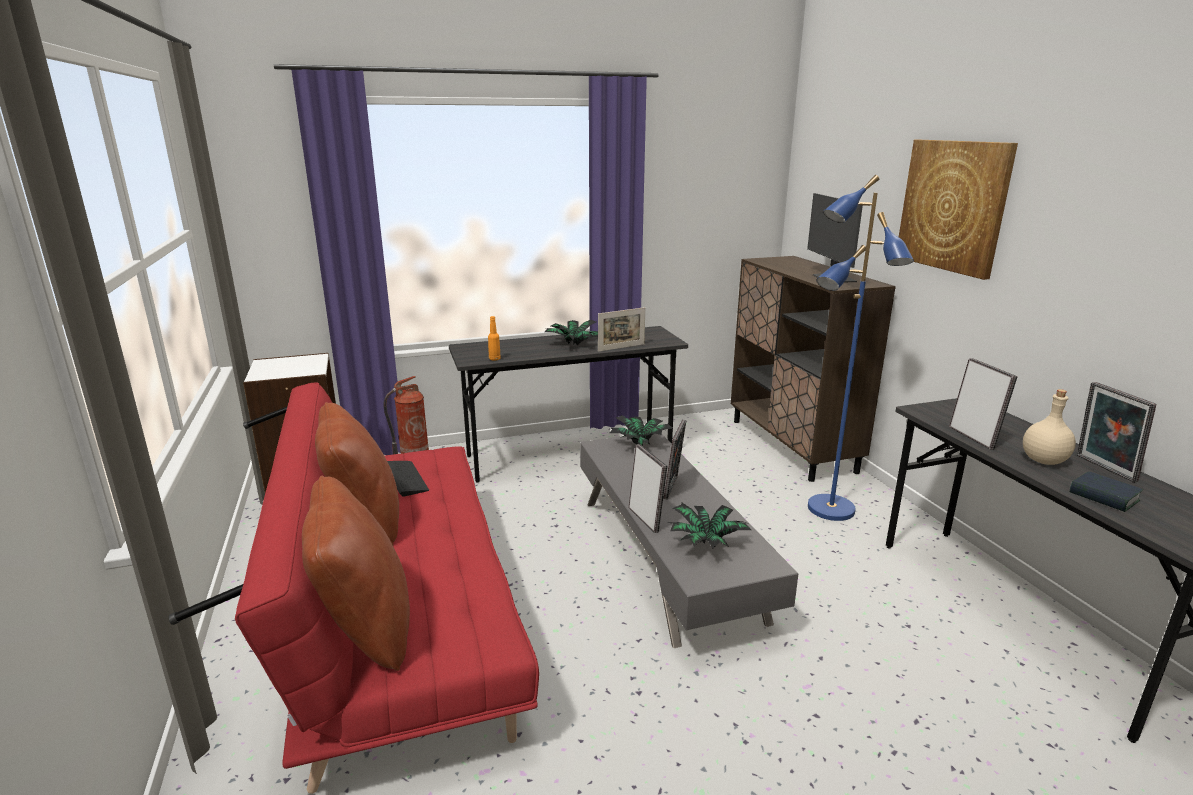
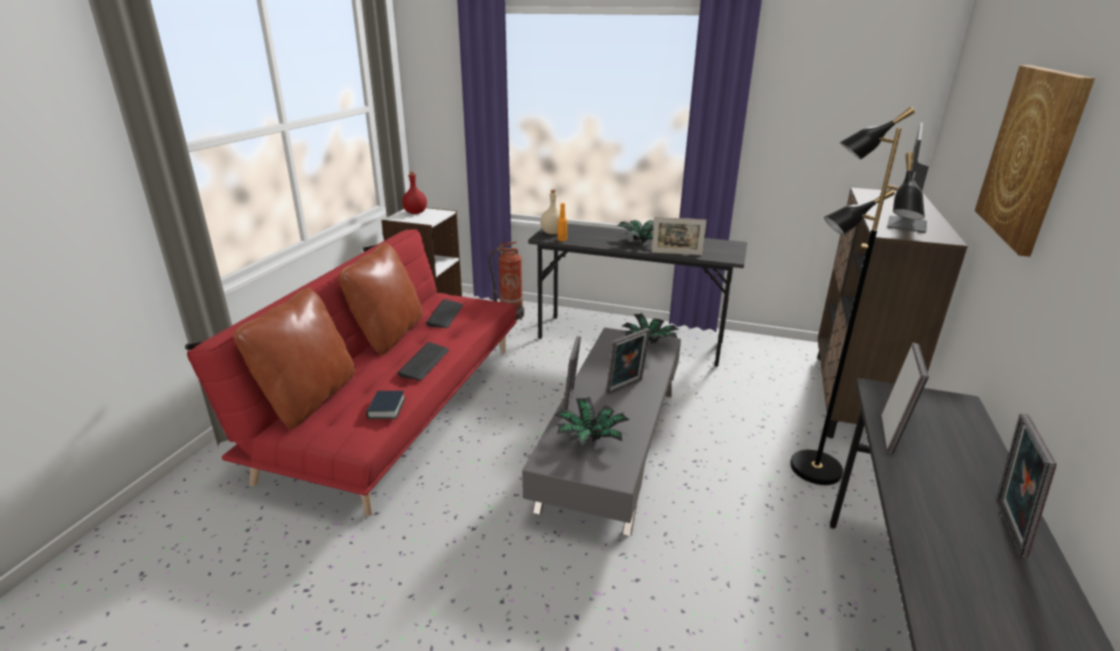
camera: 35 degrees right, 5 degrees up
blue floor lamp [808,175,914,521] -> black floor lamp [790,107,925,485]
beige bottle [1023,389,1076,465] -> beige bottle moved to [540,189,560,234]
book [1069,471,1143,512] -> book moved to [366,391,405,419]
none -> keyboard [397,342,449,380]
none -> red bottle [402,171,427,214]

